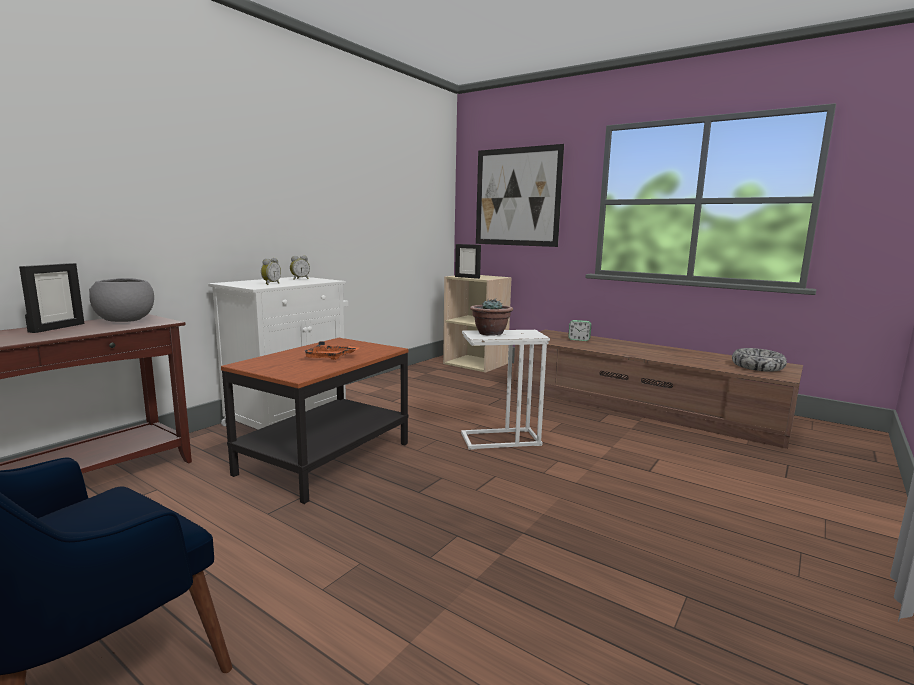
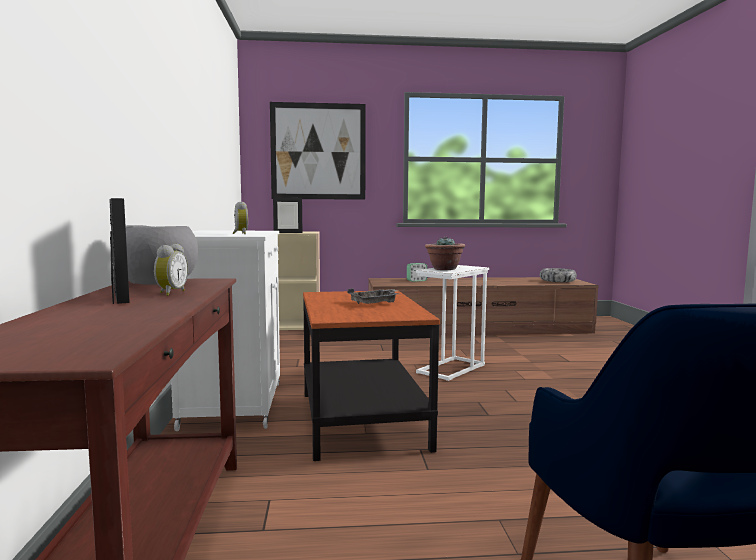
camera: 40 degrees left, 5 degrees down
alarm clock [290,256,310,280] -> alarm clock moved to [154,244,188,296]
orange tray [302,341,359,360] -> grey tray [348,288,398,304]

